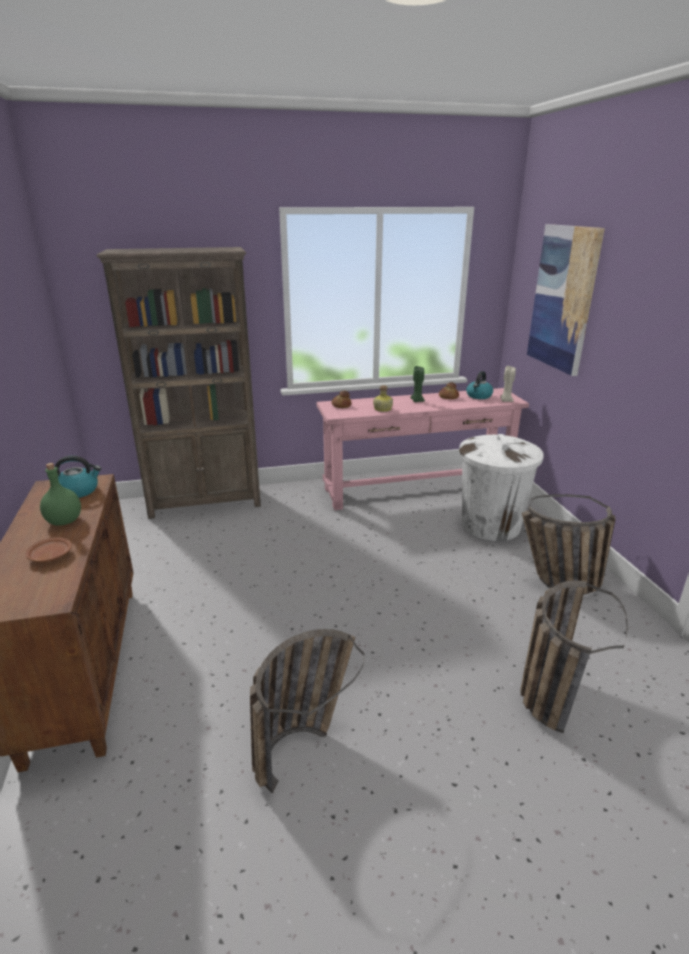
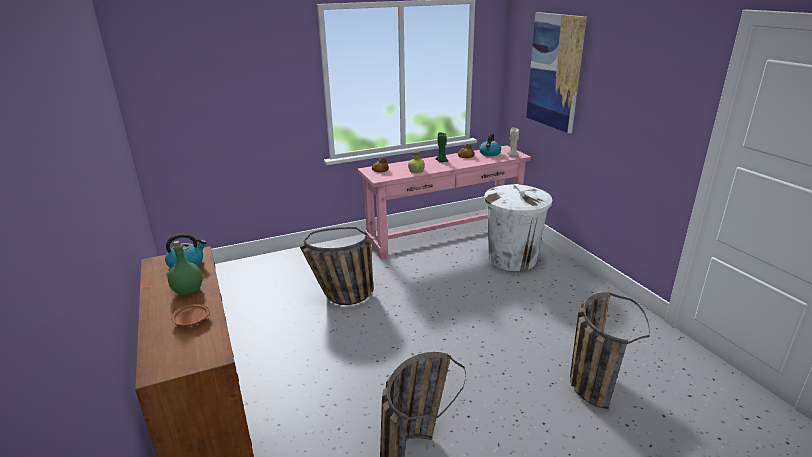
camera: 10 degrees left, 0 degrees up
brown bookcase [97,247,261,519] -> none
basket [522,494,616,595] -> basket moved to [299,227,374,305]

